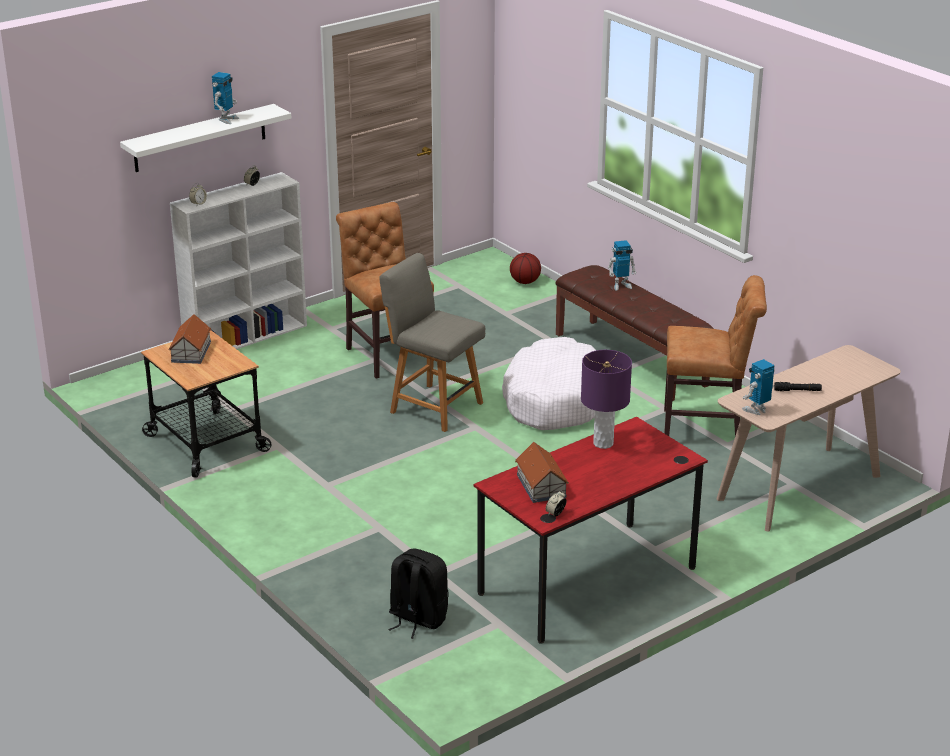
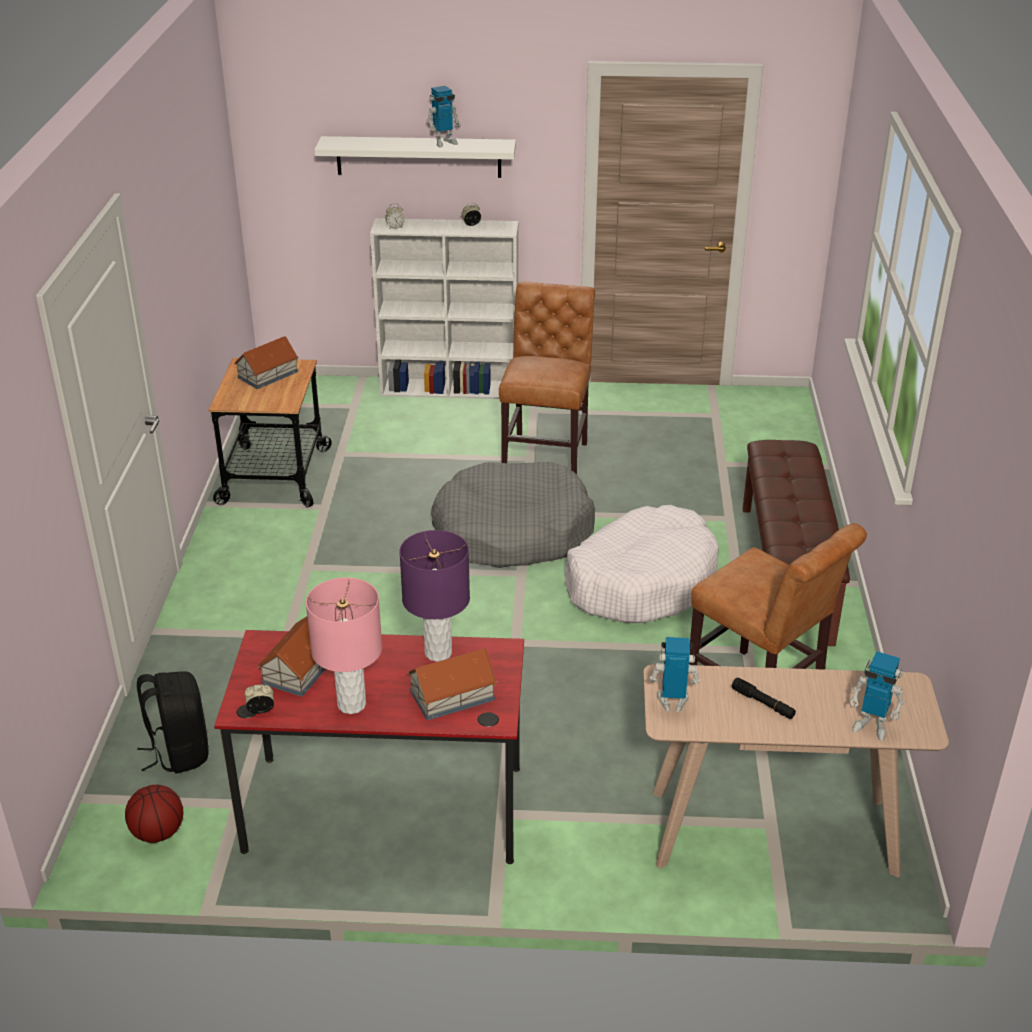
camera: 40 degrees right, 5 degrees up
grey chair [380,253,485,432] -> grey dog bed [431,462,595,568]
basketball [510,253,541,284] -> basketball moved to [125,785,183,843]
toy robot [608,240,636,291] -> toy robot moved to [849,651,904,741]
none -> pink table lamp [306,577,382,714]
none -> toy house [407,648,498,720]

